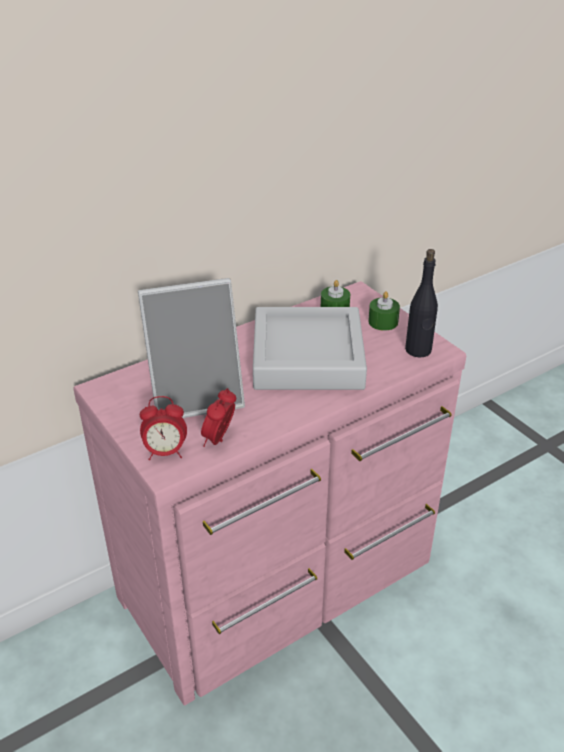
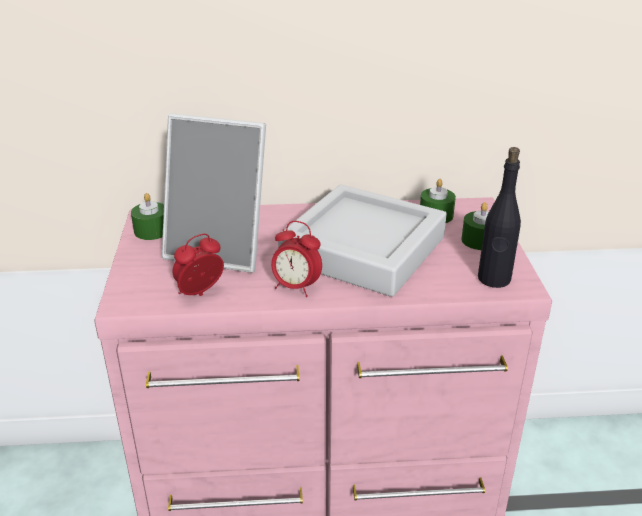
camera: 30 degrees right, 5 degrees down
alarm clock [140,396,187,460] -> alarm clock moved to [271,221,322,297]
none -> green candle [131,193,164,240]

